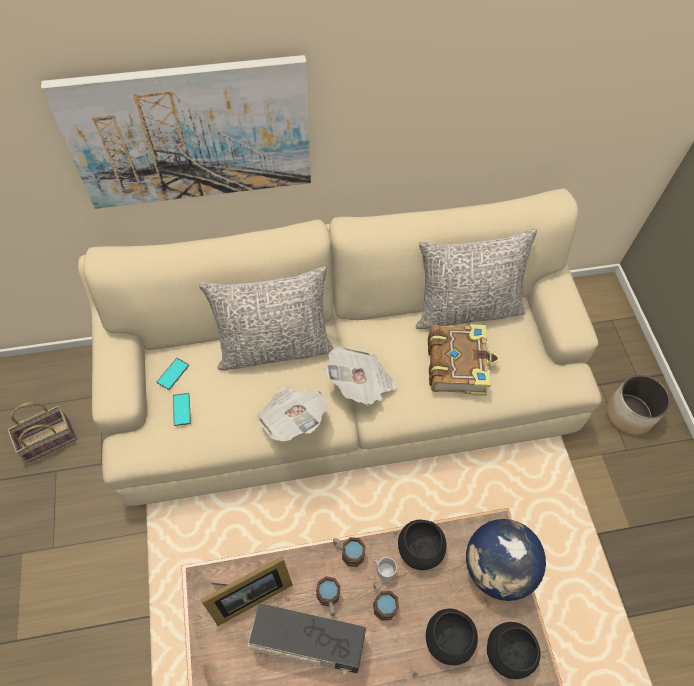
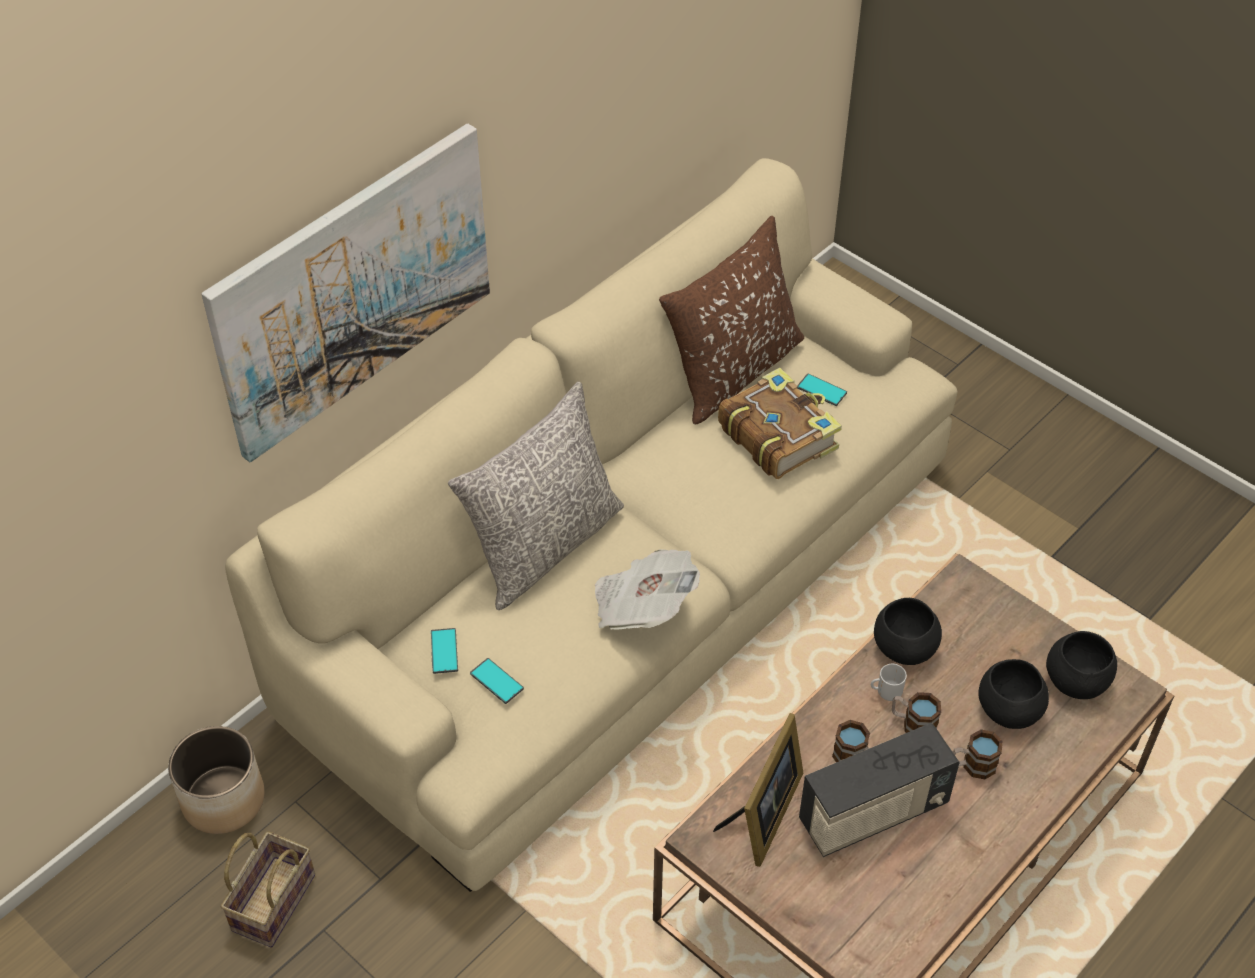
camera: 35 degrees left, 10 degrees down
newspaper [324,346,397,406] -> none
mug [333,537,366,567] -> mug moved to [953,729,1003,779]
grey pillow [416,228,537,329] -> brown pillow [659,216,804,425]
globe [466,519,546,601] -> none
planter [606,375,671,435] -> planter moved to [168,726,265,834]
none -> phone [797,373,847,406]

